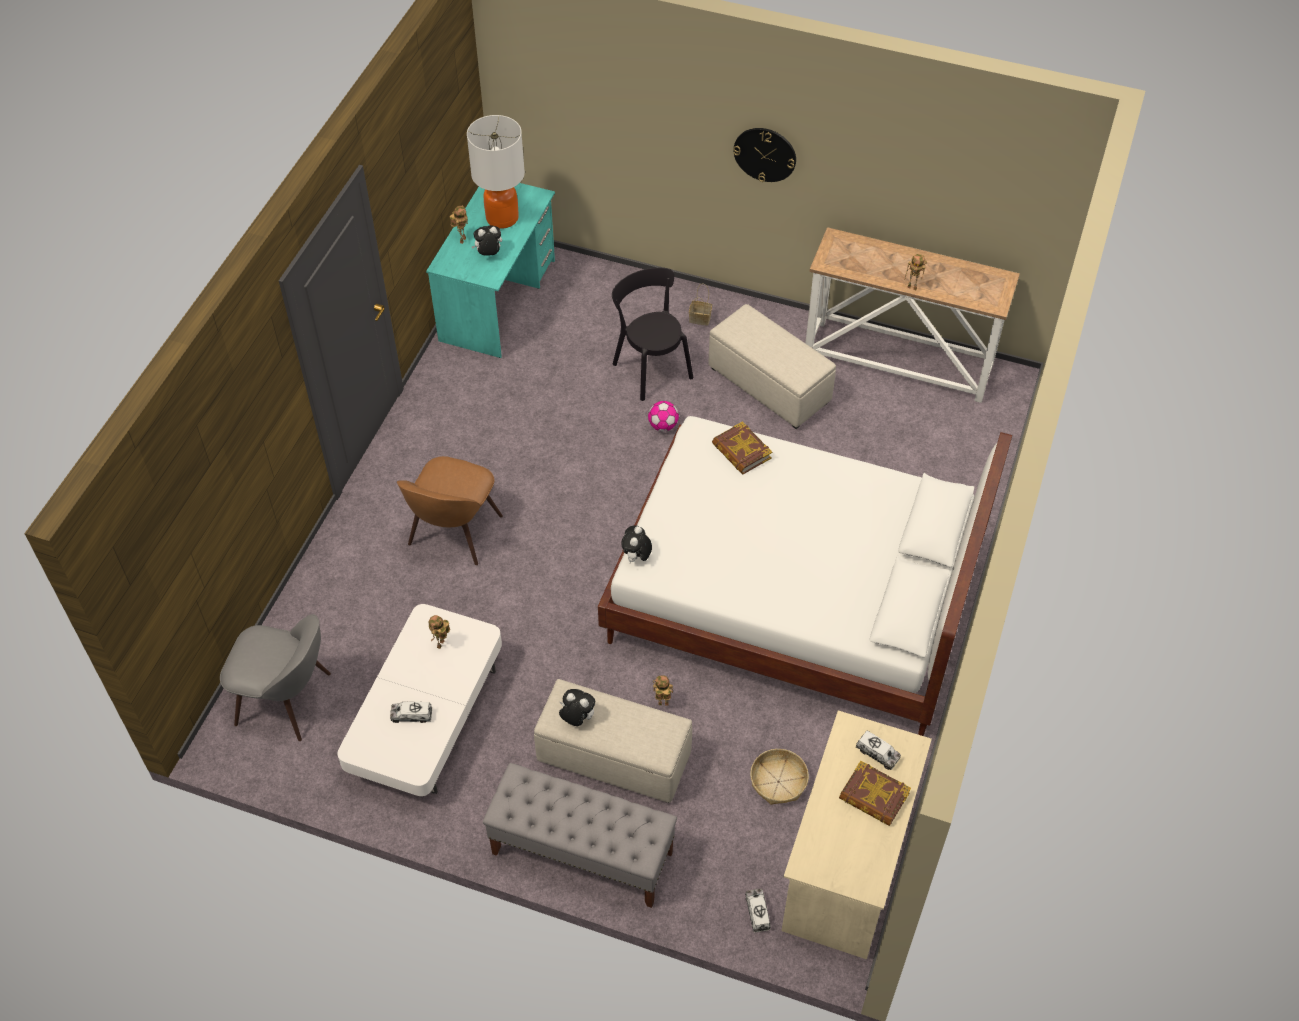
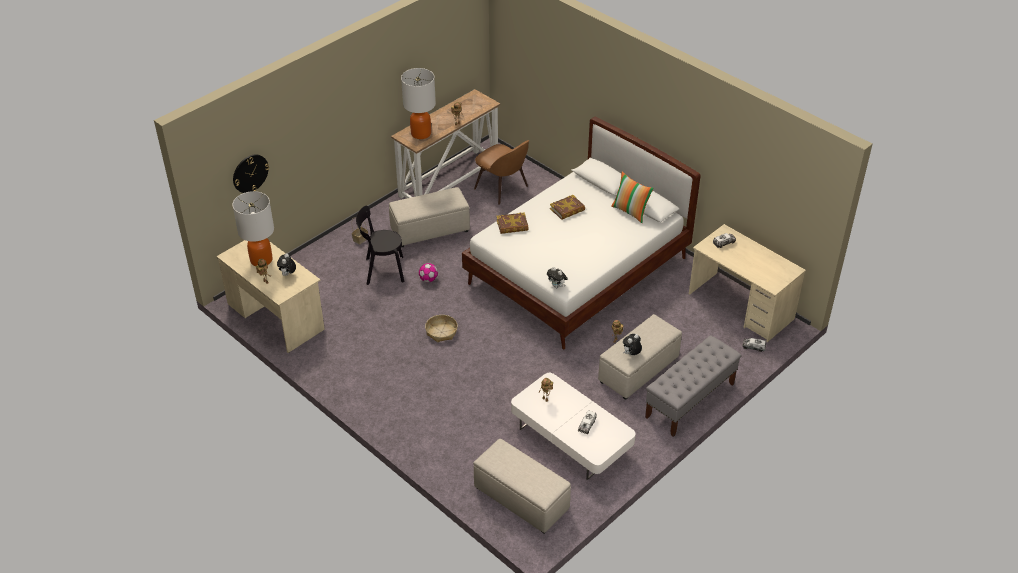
camera: 65 degrees left, 10 degrees down
grey chair [220,614,331,741] -> beige ottoman [474,439,571,534]
brown chair [397,456,503,565] -> brown chair moved to [474,140,529,205]
turquoise desk [426,183,555,358] -> beige desk [216,240,325,353]
wall clock [733,128,796,182] -> wall clock moved to [233,154,269,193]
basket [750,749,809,805] -> basket moved to [425,315,458,342]
book [839,761,911,826] -> book moved to [550,195,585,220]
none -> table lamp [401,68,436,139]
none -> pillow [612,172,654,223]

